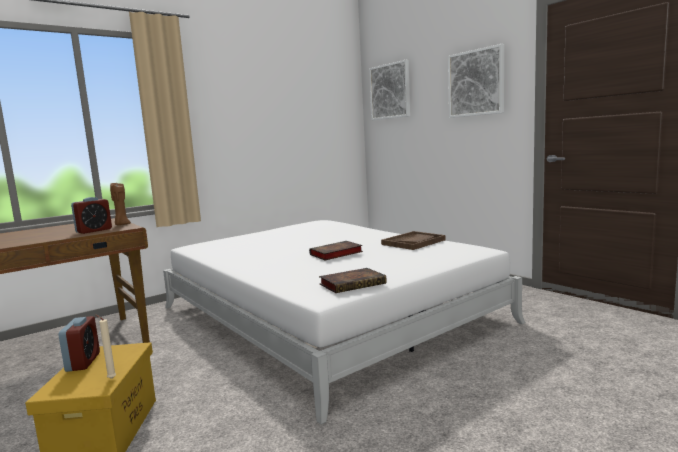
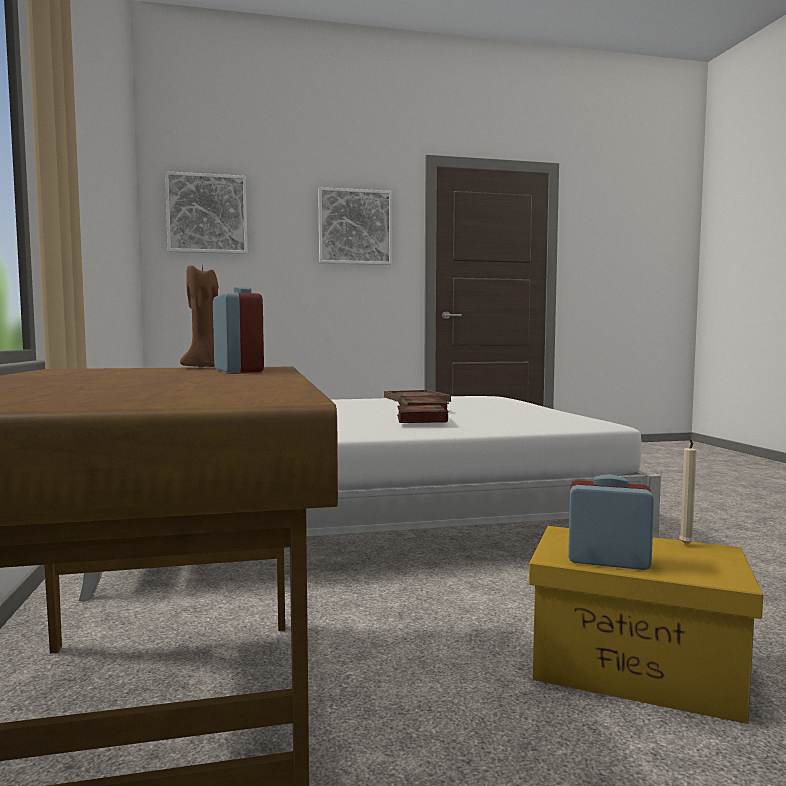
camera: 65 degrees left, 5 degrees down
book [319,268,387,293] -> book moved to [397,405,448,423]

